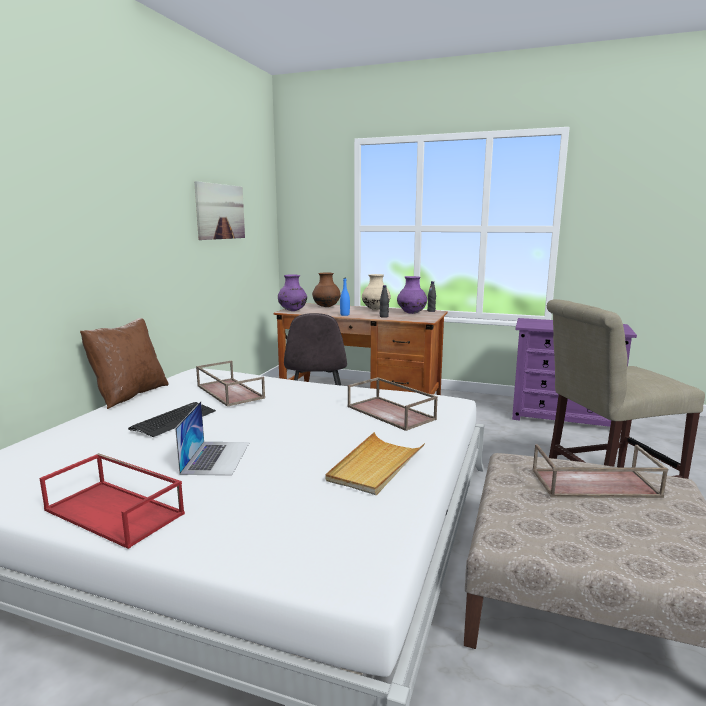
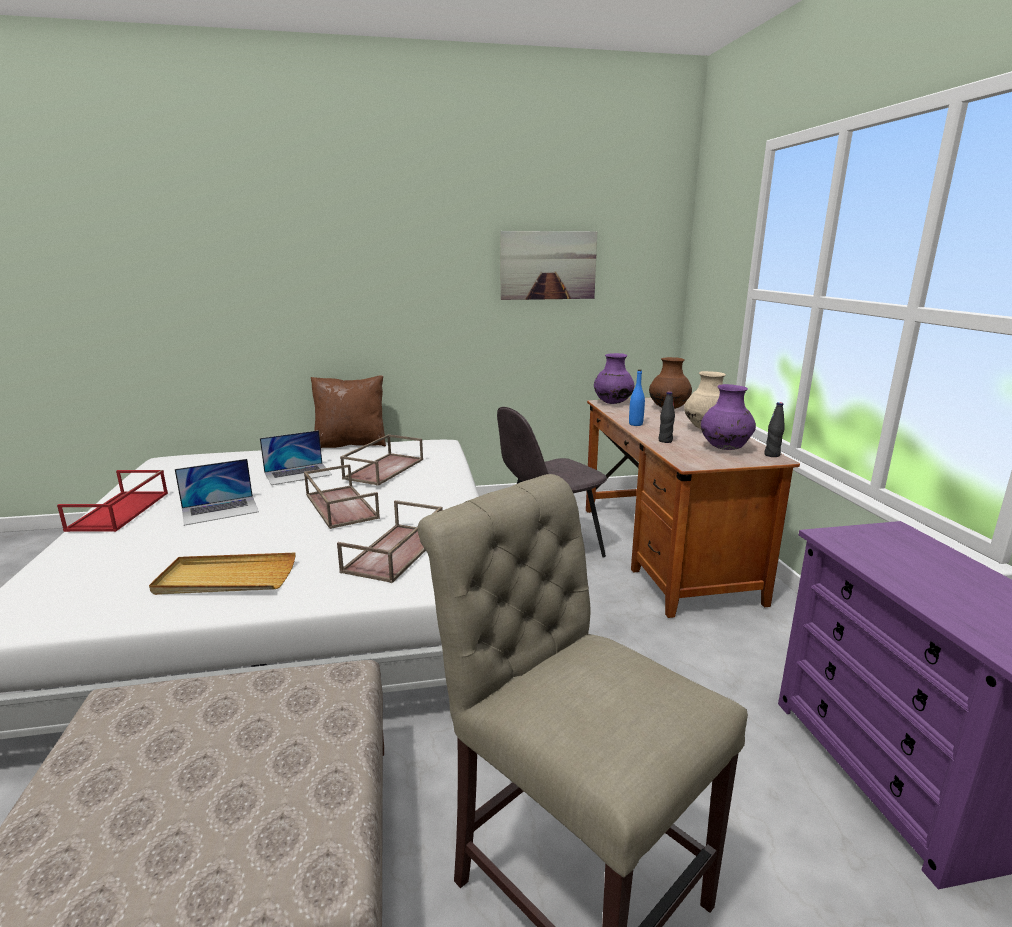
camera: 60 degrees right, 5 degrees up
keyboard [128,402,216,437] -> laptop [260,430,332,485]
brown tray [532,444,668,498] -> brown tray moved to [304,464,380,529]

